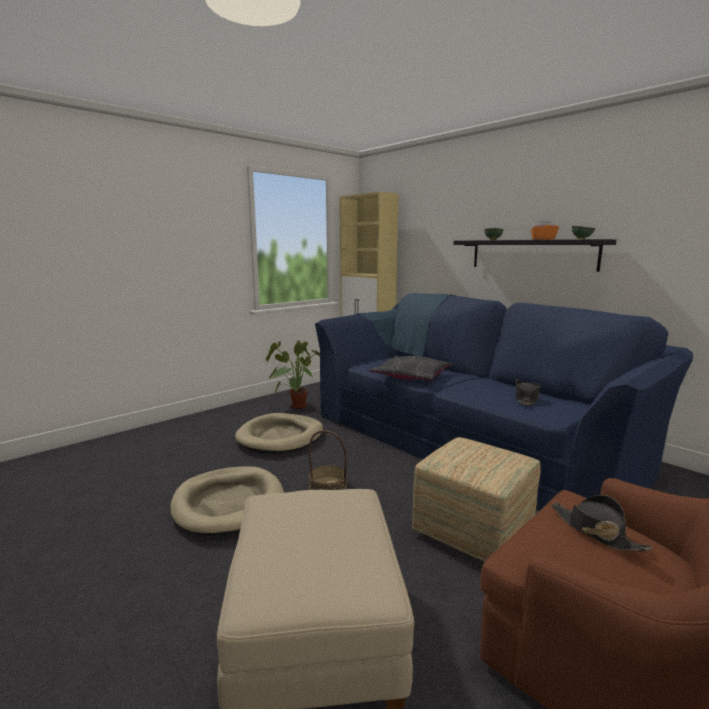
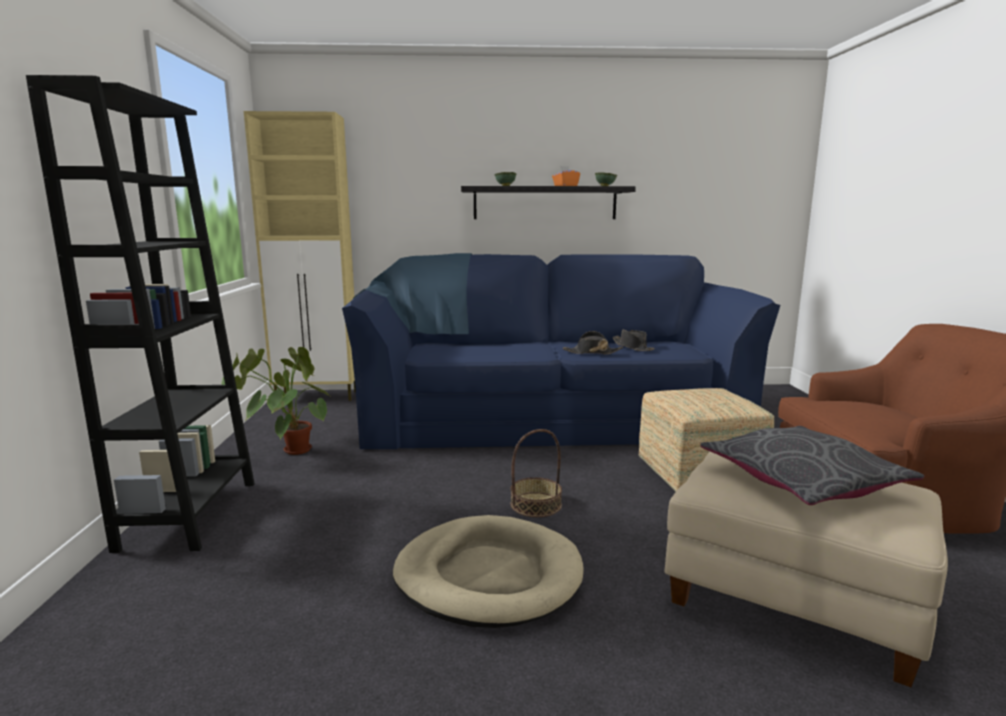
camera: 50 degrees left, 0 degrees up
beige dog bed [235,413,323,454] -> none
grey pillow [369,356,452,381] -> grey pillow moved to [700,426,924,505]
black hat [551,495,653,551] -> black hat moved to [563,331,623,354]
none -> black bookcase [26,75,254,553]

